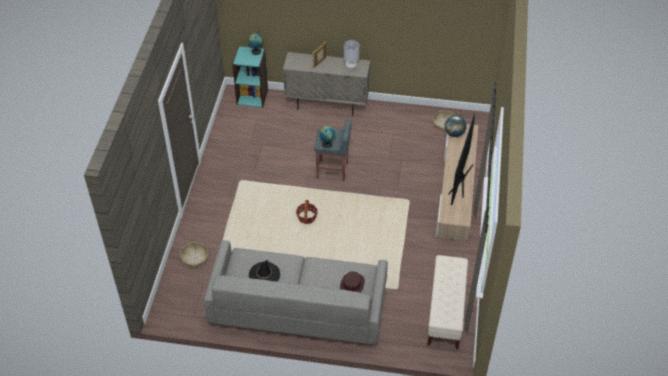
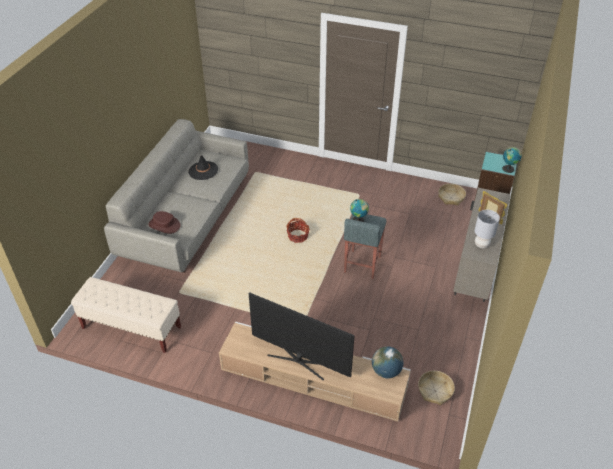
camera: 100 degrees right, 5 degrees down
basket [180,242,208,268] -> basket moved to [438,184,466,205]

